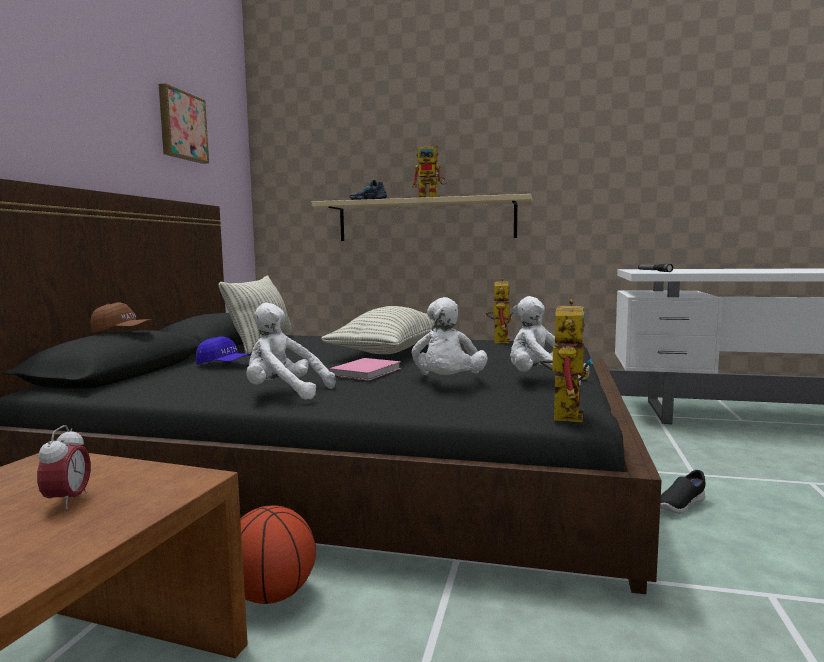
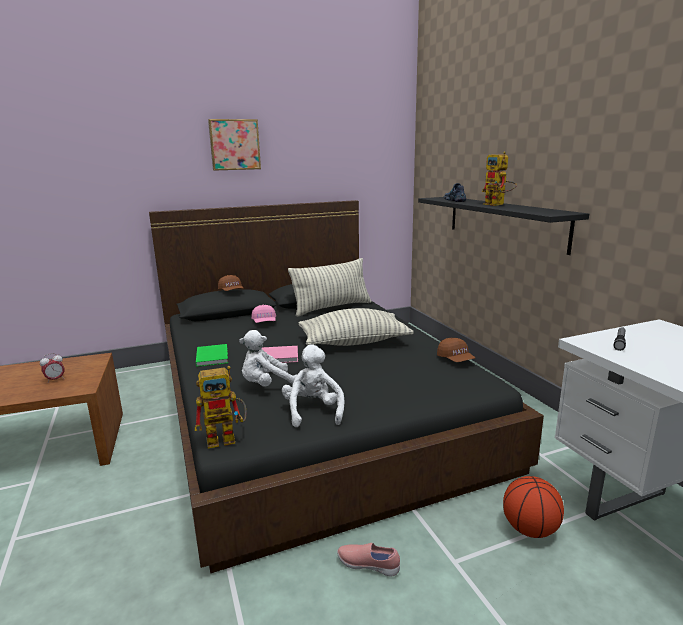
camera: 55 degrees right, 10 degrees up
picture [159,83,209,164] -> picture moved to [208,119,261,171]
blue cap [196,336,251,365] -> pink cap [251,305,276,323]
basketball [240,505,316,604] -> basketball moved to [503,476,564,538]
white plush toy [246,303,336,400] -> green book [196,344,228,367]
beige shelf [312,194,533,241] -> black shelf [418,197,589,255]
toy robot [486,278,515,343] -> brown cap [437,338,475,362]
black shoe [660,470,705,514] -> pink shoe [337,543,400,576]

